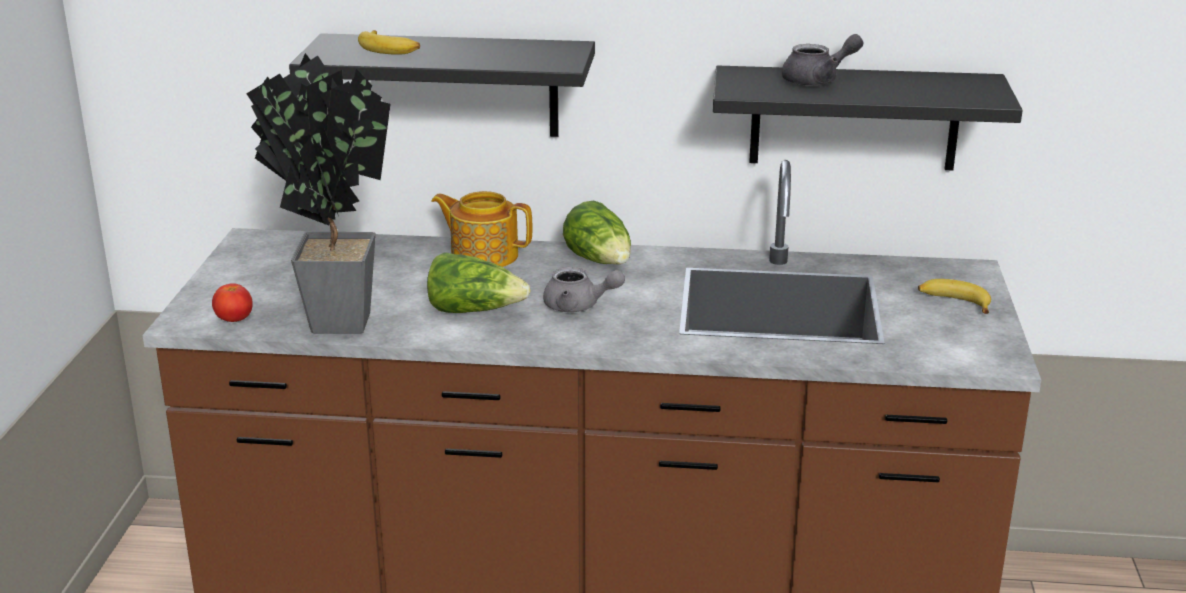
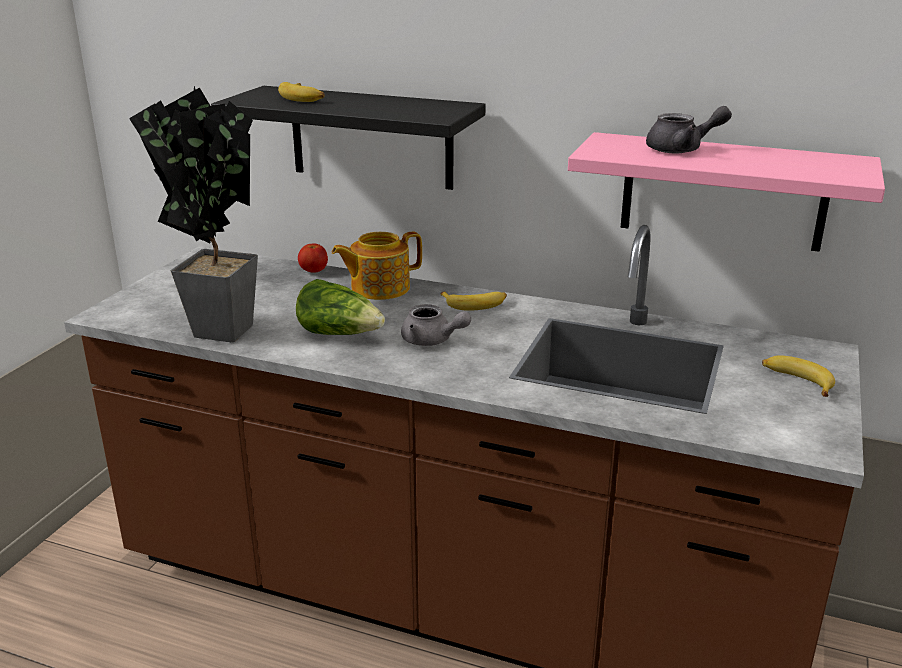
camera: 15 degrees right, 0 degrees up
tomato [212,283,253,322] -> tomato moved to [298,243,328,273]
teapot [431,191,532,267] -> teapot turned 60 degrees counterclockwise [332,232,422,300]
lettuce [563,201,631,264] -> banana [440,291,507,311]
black shelf [713,65,1023,170] -> pink shelf [568,132,885,252]

